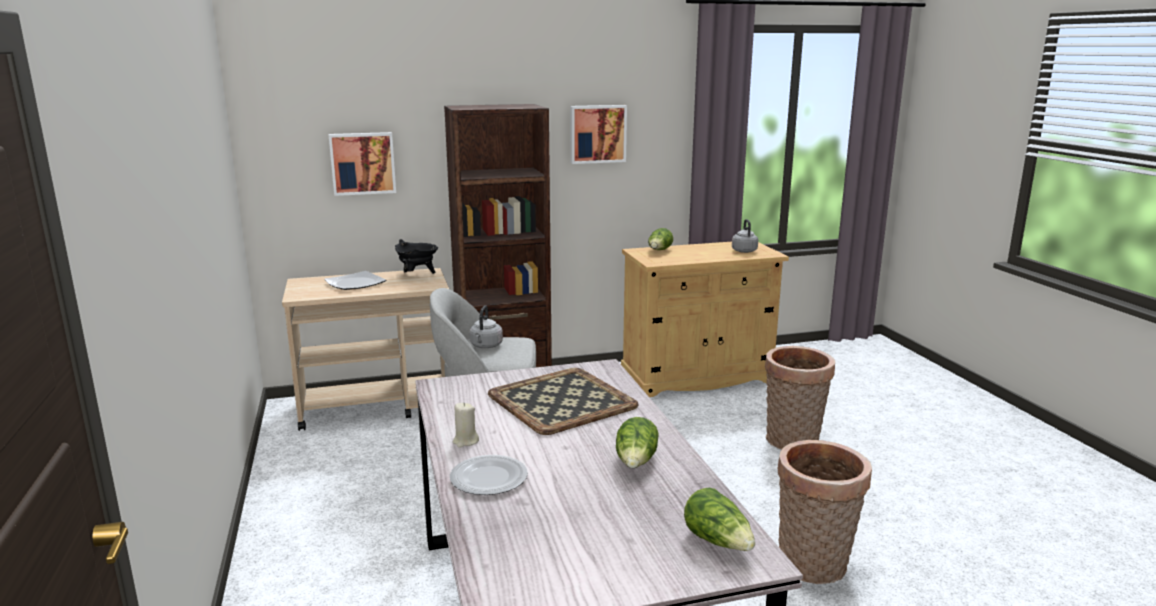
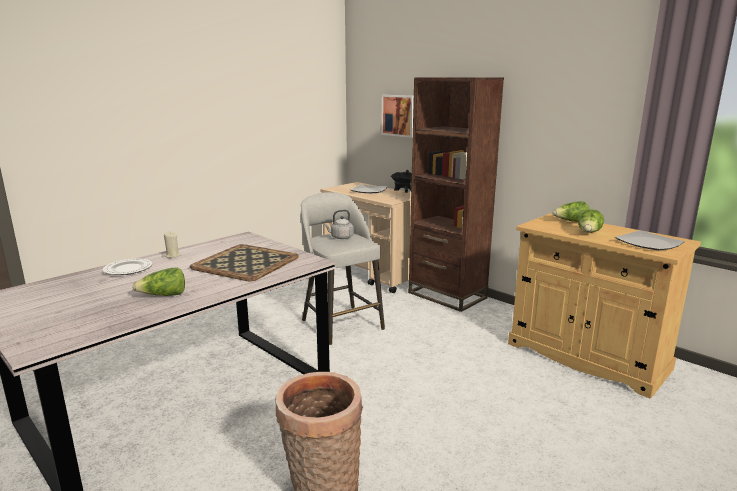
camera: 60 degrees right, 0 degrees up
picture [570,105,627,164] -> none
lettuce [684,488,755,551] -> lettuce moved to [578,209,604,233]
grey kettle [732,219,758,253] -> plate [615,230,685,250]
basket [765,346,835,449] -> none

